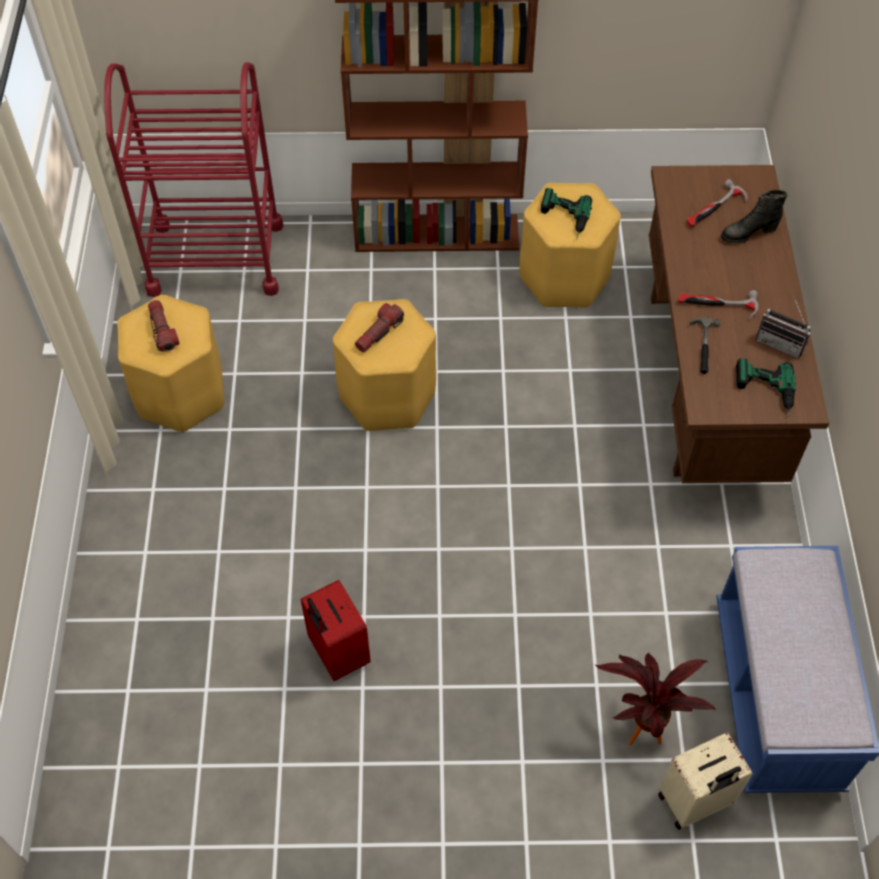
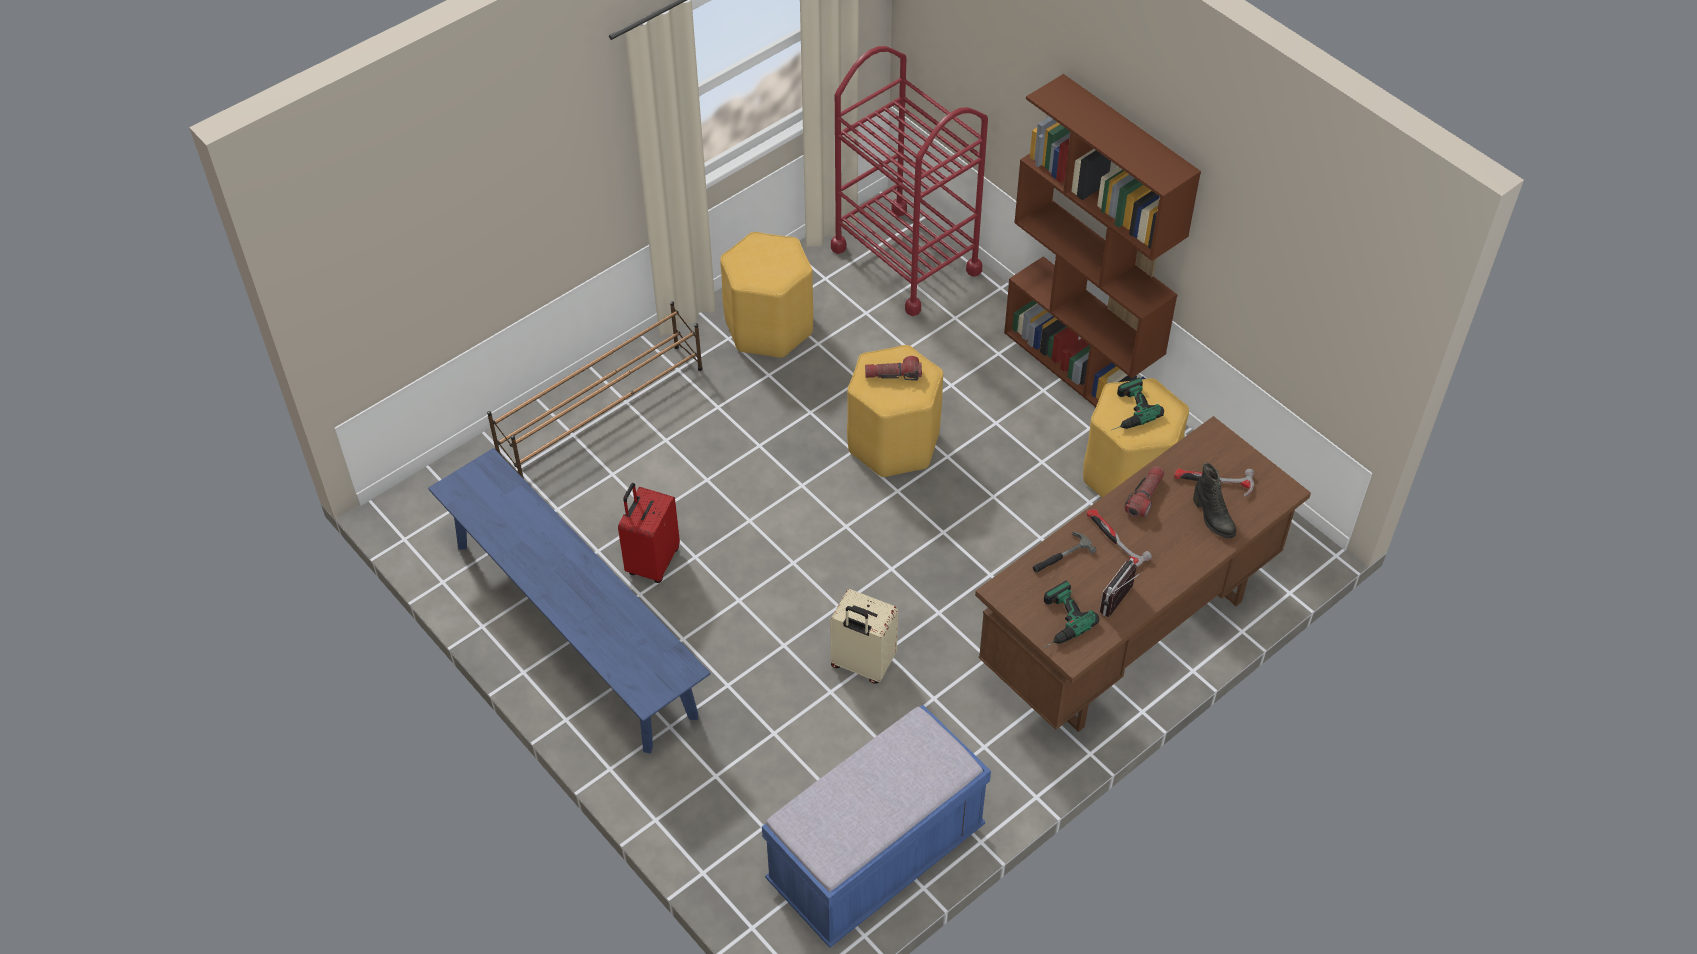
camera: 50 degrees right, 5 degrees down
flashlight [148,300,180,351] -> flashlight moved to [1124,466,1164,517]
potted plant [596,653,716,745] -> none
beige suitcase [659,733,753,830] -> beige suitcase moved to [830,589,898,684]
black boot [721,190,788,243] -> black boot turned 150 degrees counterclockwise [1193,463,1237,539]
radio [756,297,811,358] -> radio turned 45 degrees clockwise [1099,558,1142,617]
none -> blue bench [428,448,711,754]
none -> brown shoe rack [487,301,702,479]

